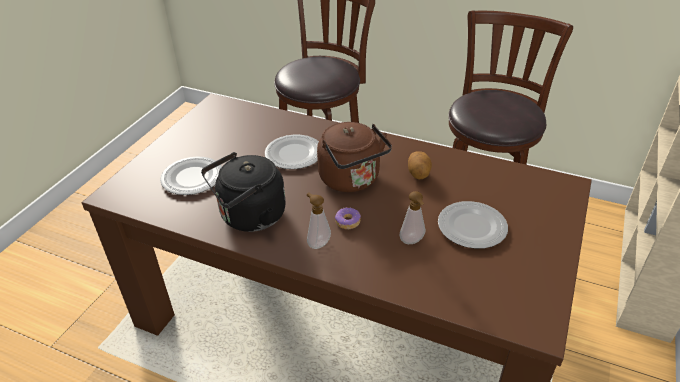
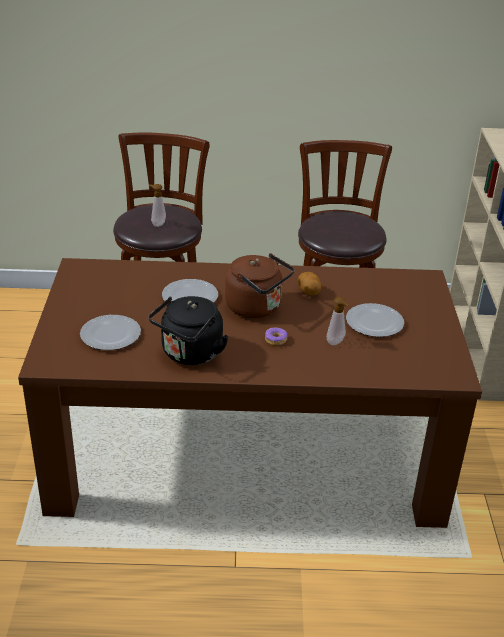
camera: 25 degrees left, 5 degrees down
soap dispenser [307,193,331,249] -> soap dispenser moved to [149,184,166,227]

